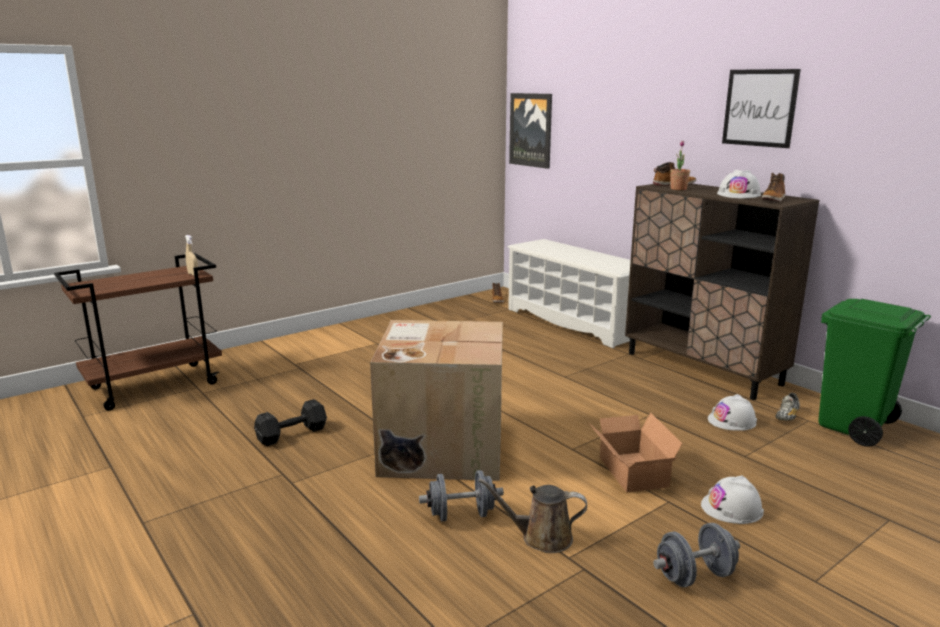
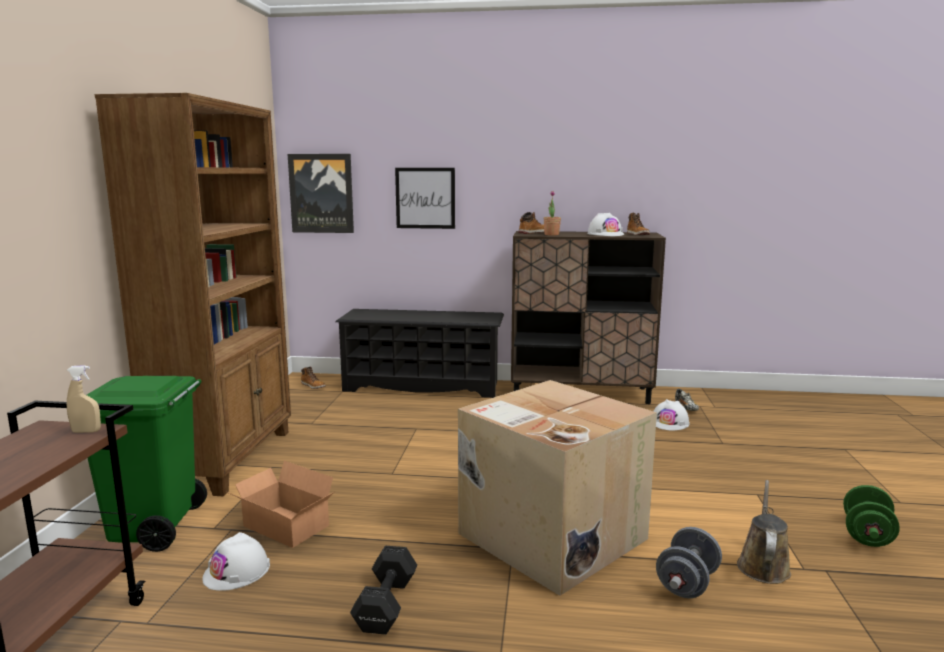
camera: 45 degrees left, 5 degrees down
brown watering can [478,478,587,553] -> brown watering can turned 150 degrees clockwise [737,480,791,584]
white shoe rack [507,239,631,348] -> black shoe rack [335,309,504,398]
cardboard box [589,412,682,493] -> cardboard box moved to [227,461,334,548]
grey dumbbell [653,523,740,587] -> green dumbbell [843,485,900,547]
white hard hat [701,475,764,524] -> white hard hat moved to [202,532,270,591]
picture [722,69,801,148] -> picture moved to [395,168,455,229]
green trash can [818,299,931,447] -> green trash can moved to [87,376,207,552]
none -> brown bookcase [95,93,291,496]

